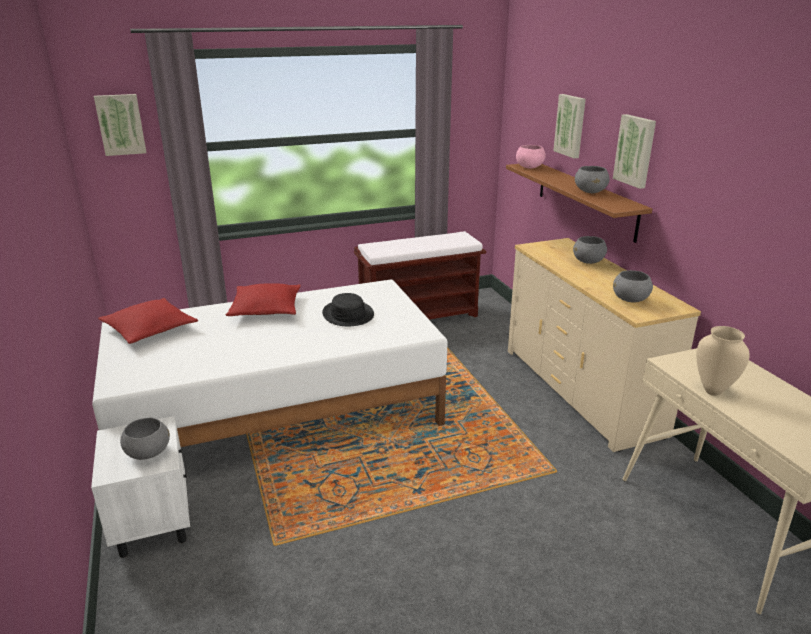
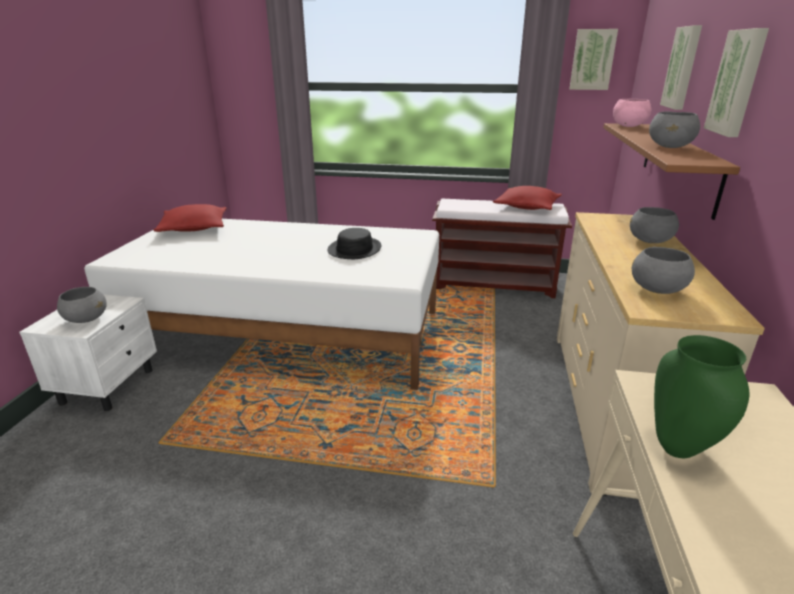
camera: 30 degrees right, 0 degrees up
picture [94,94,146,156] -> picture moved to [569,29,618,90]
red pillow [226,283,301,316] -> red pillow moved to [493,186,562,210]
beige vase [696,326,750,396] -> green vase [654,335,749,458]

